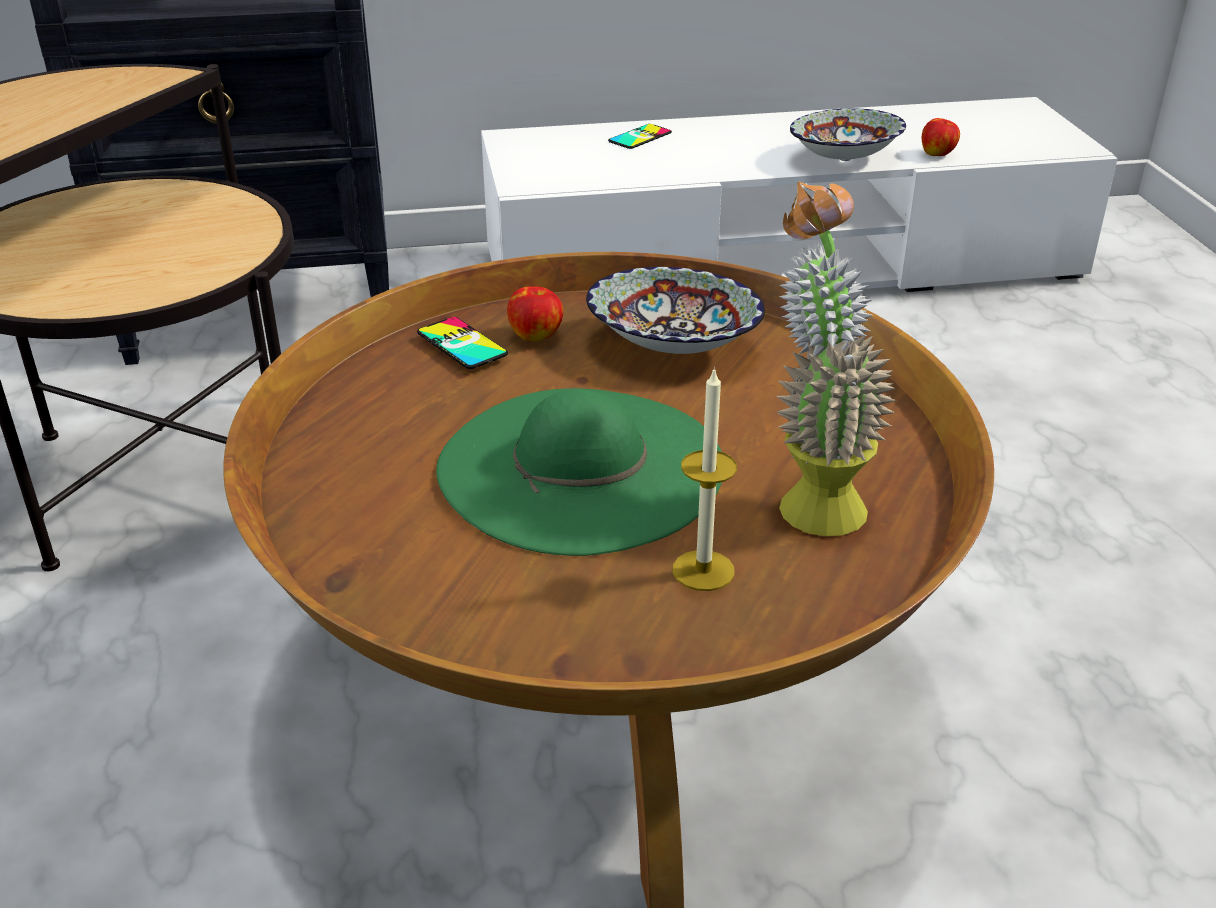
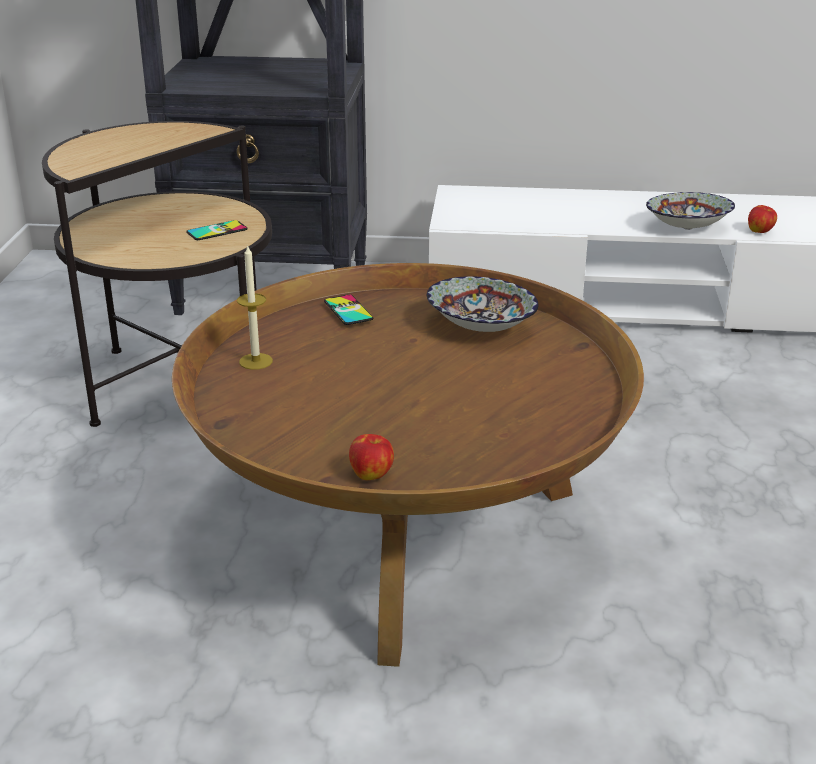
camera: 15 degrees right, 5 degrees down
green hat [436,388,722,556] -> none
apple [507,286,563,342] -> apple moved to [349,434,394,480]
phone [608,124,672,149] -> phone moved to [186,220,248,240]
candle [672,367,737,591] -> candle moved to [237,244,273,370]
potted plant [776,181,896,536] -> none

